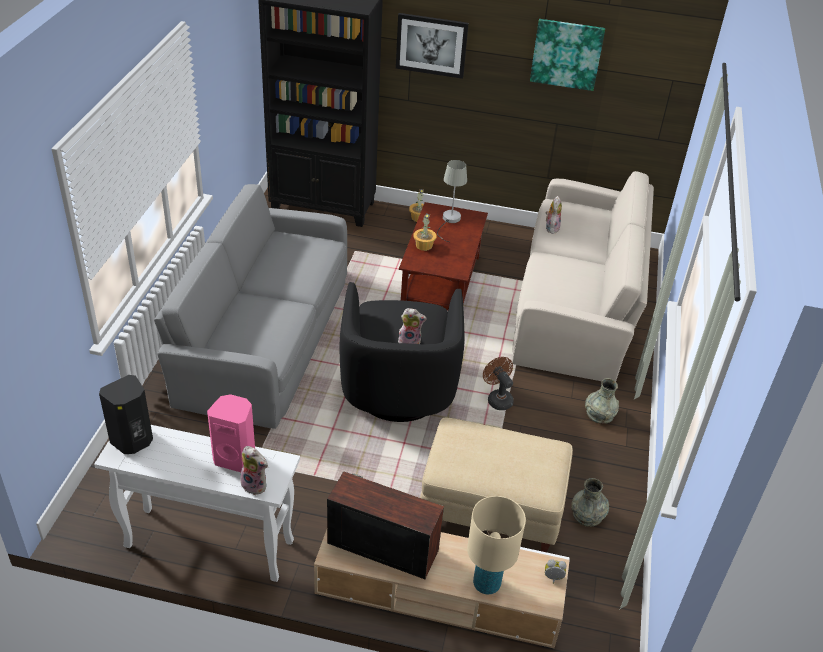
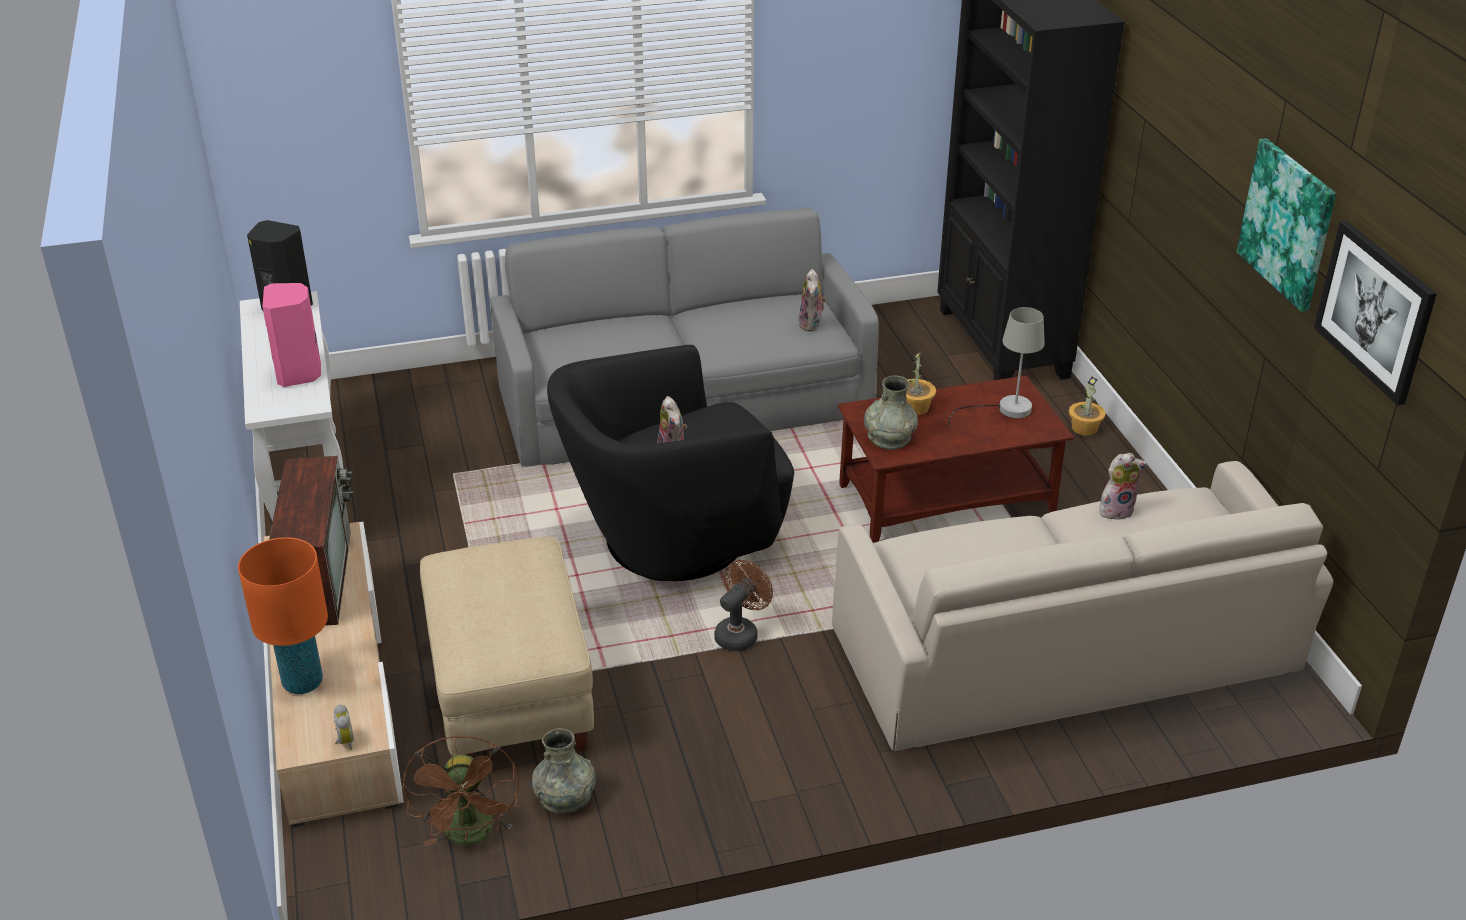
camera: 65 degrees right, 5 degrees down
plush toy [240,446,268,495] -> plush toy moved to [798,269,826,332]
picture [396,13,469,79] -> picture moved to [1314,221,1437,406]
beige table lamp [467,496,526,595] -> orange table lamp [238,537,328,694]
grey vase [585,378,619,424] -> grey vase moved to [864,375,918,450]
none -> brown fan [403,735,519,846]

